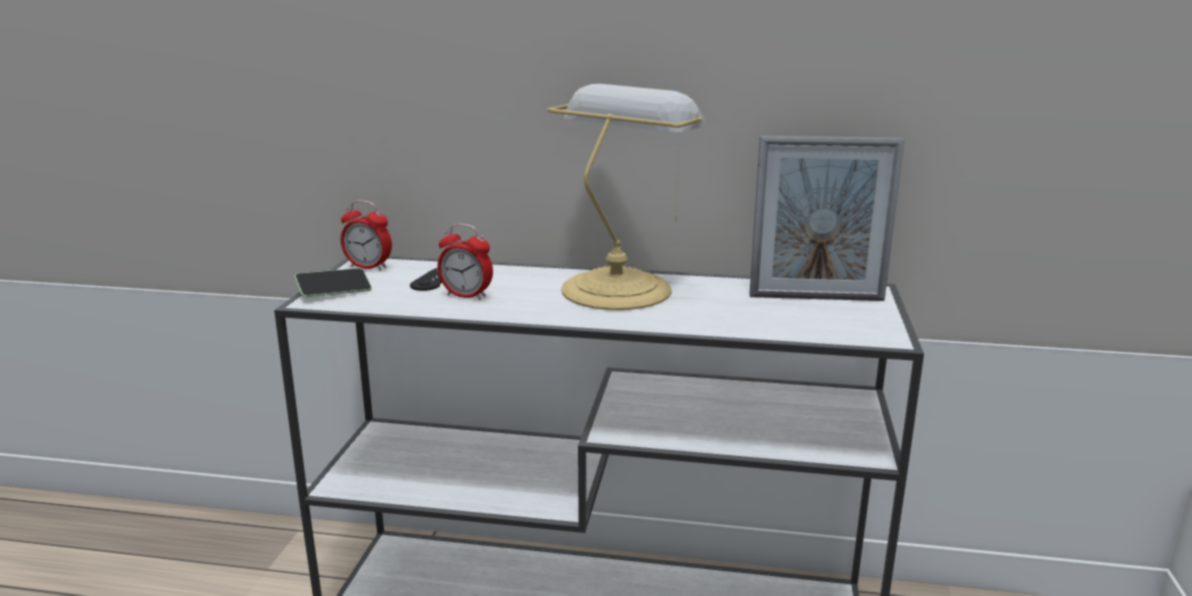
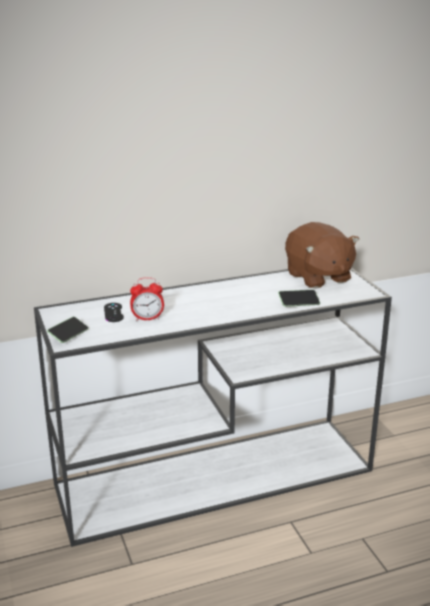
camera: 30 degrees left, 5 degrees up
alarm clock [341,200,392,271] -> none
table lamp [547,84,706,310] -> none
picture frame [749,136,904,301] -> brown plush toy [285,222,359,289]
none -> phone [278,290,320,307]

